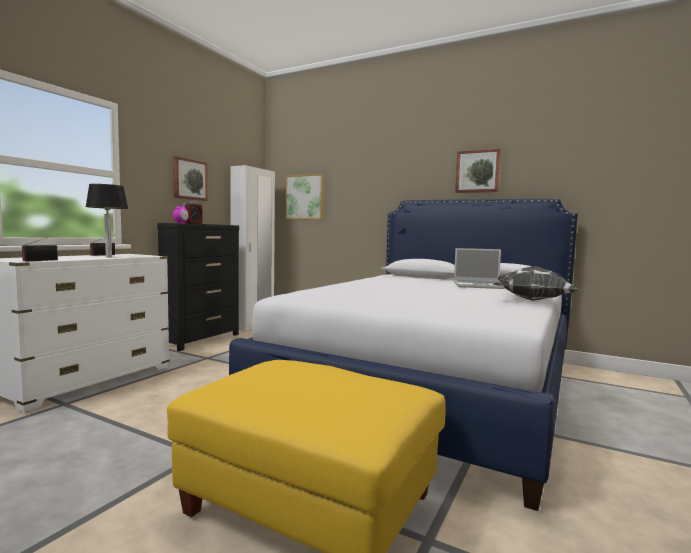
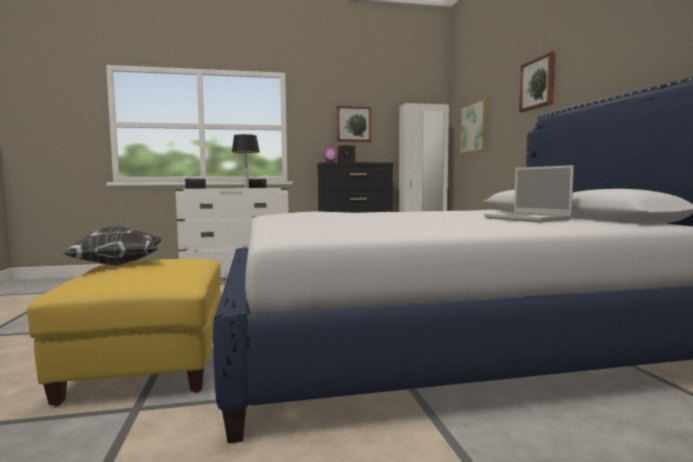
camera: 50 degrees right, 0 degrees up
picture [455,148,501,193] -> picture moved to [519,52,555,112]
pillow [493,266,579,301] -> pillow moved to [62,226,162,266]

